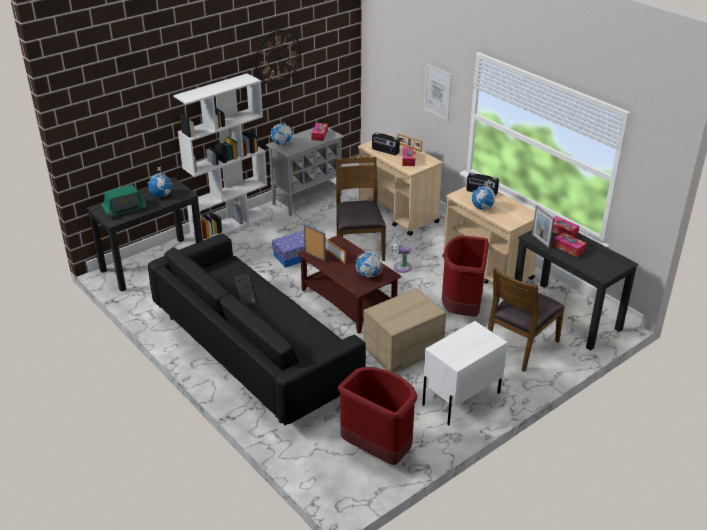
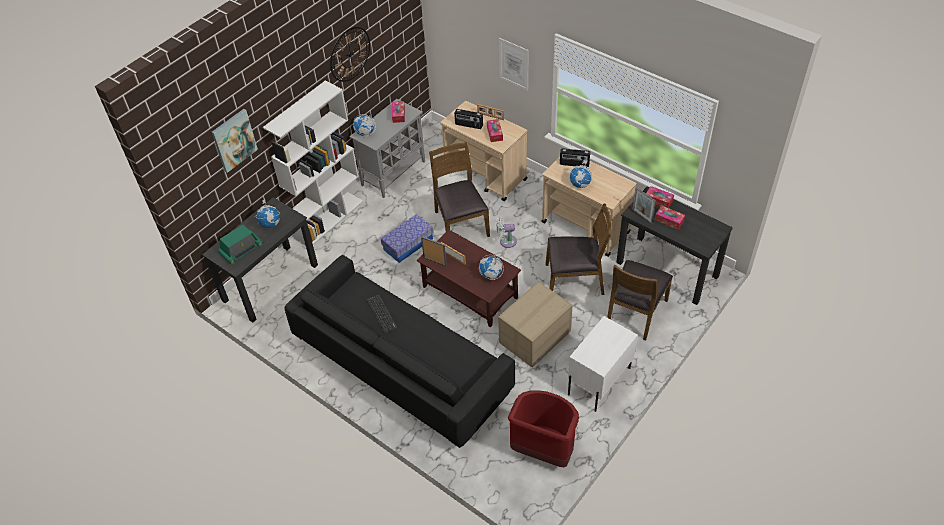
camera: 10 degrees left, 15 degrees up
red trash can [442,236,489,317] -> brown chair [545,204,612,295]
none -> picture [212,109,258,173]

